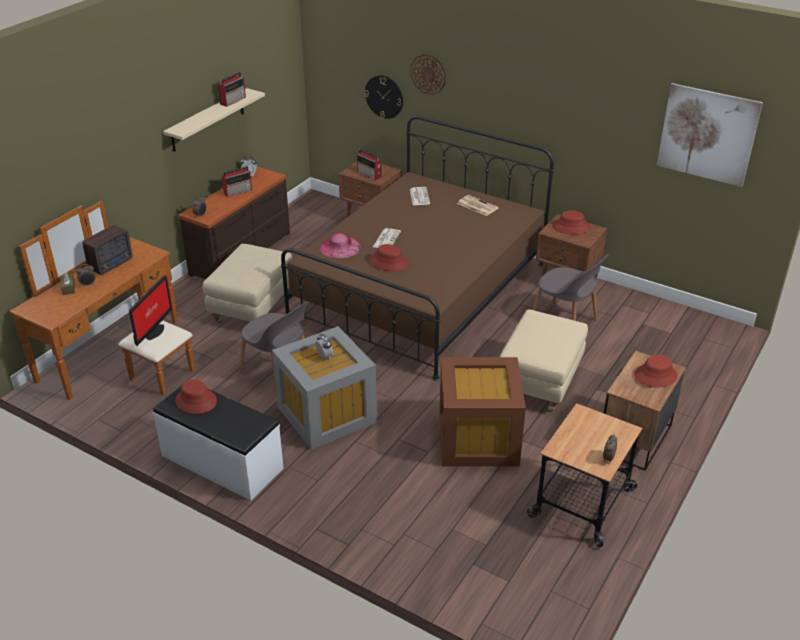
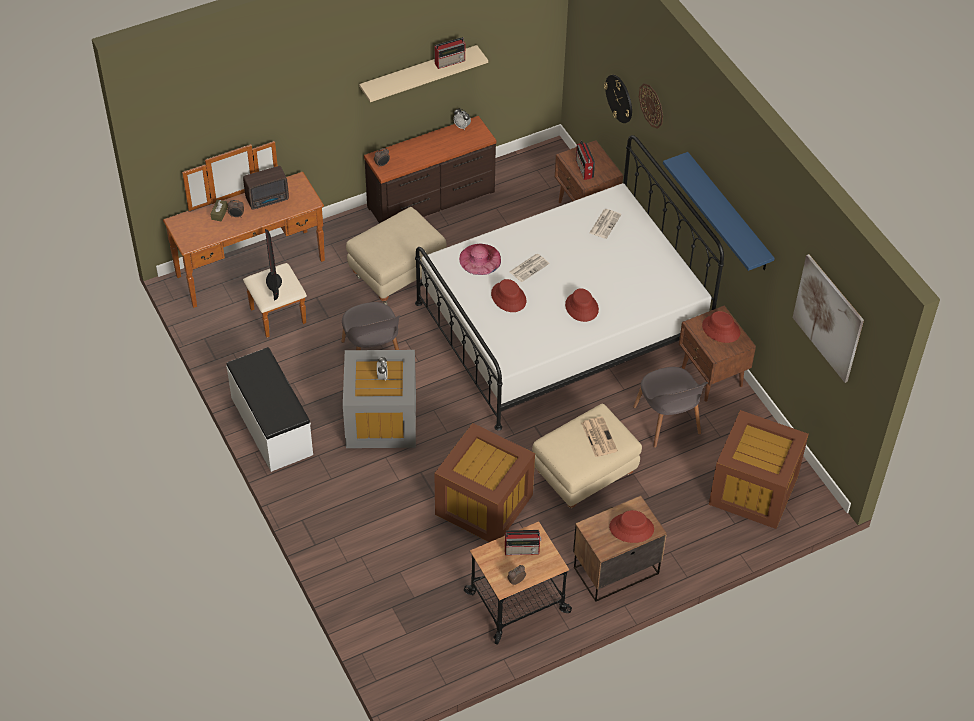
camera: 30 degrees right, 15 degrees up
monitor [129,276,172,346] -> monitor turned 120 degrees clockwise [265,229,282,301]
red hat [175,380,217,414] -> red hat moved to [565,288,599,322]
radio [222,166,252,197] -> radio moved to [505,530,542,555]
brown bed [281,115,554,381] -> white bed [415,135,724,431]
newspaper [457,195,499,216] -> newspaper moved to [581,417,618,457]
none -> blue shelf [663,152,775,271]
none -> brown storage box [709,410,809,529]

